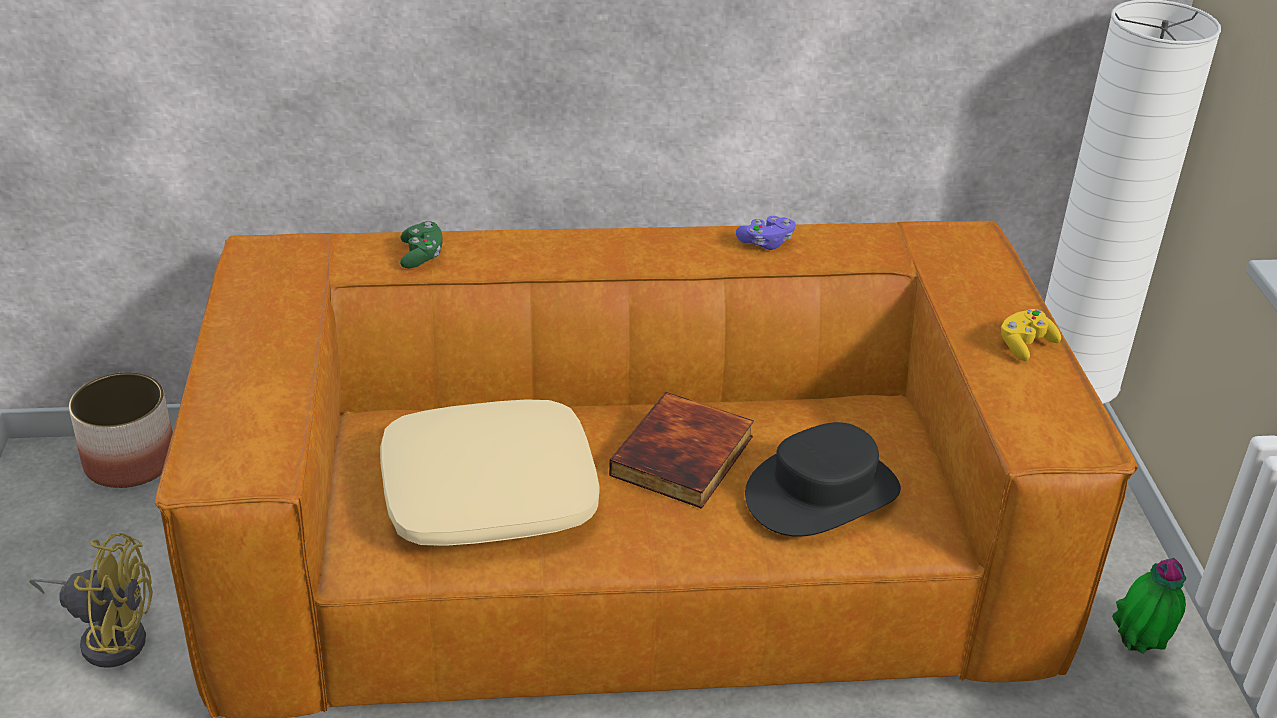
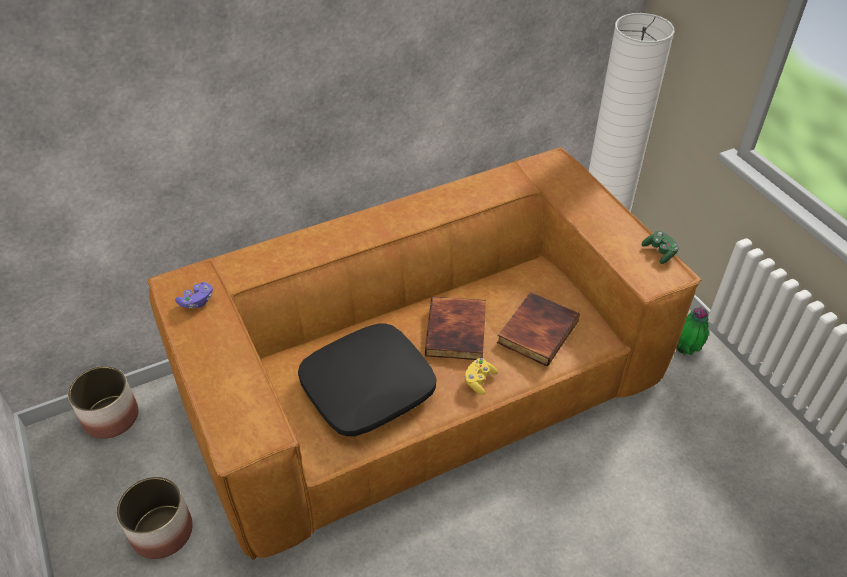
camera: 20 degrees left, 10 degrees up
yellow fan [29,533,153,668] -> planter [117,477,193,559]
beige pillow [380,399,600,546] -> black pillow [298,324,436,436]
green game controller [400,221,443,268] -> green game controller moved to [642,231,679,264]
purple game controller [736,216,796,250] -> purple game controller moved to [175,282,213,308]
black hat [745,422,901,537] -> book [497,292,580,367]
yellow game controller [1000,309,1061,361] -> yellow game controller moved to [464,358,498,395]

